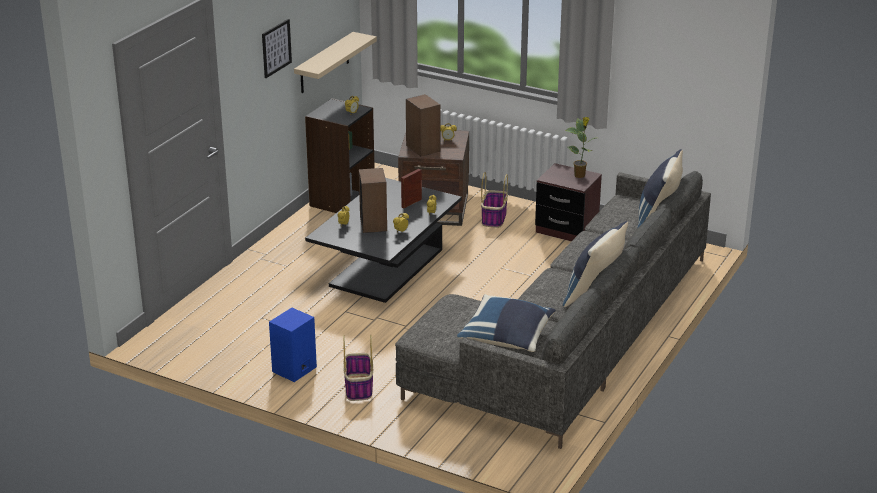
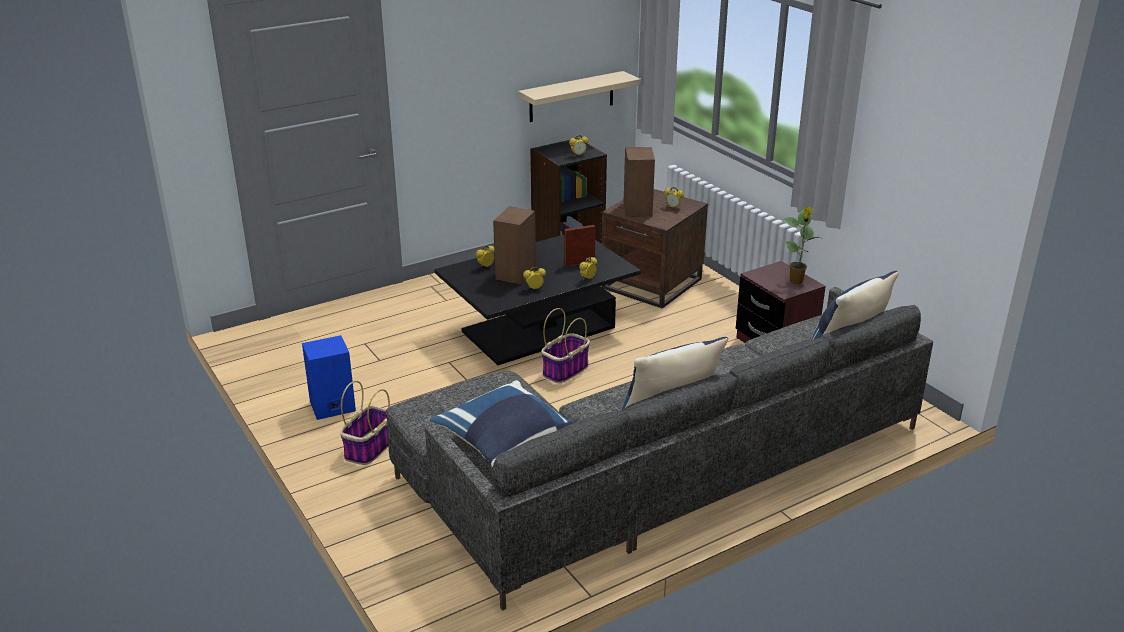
camera: 30 degrees right, 0 degrees up
picture [262,19,292,78] -> none
basket [481,172,508,228] -> basket moved to [541,308,590,384]

